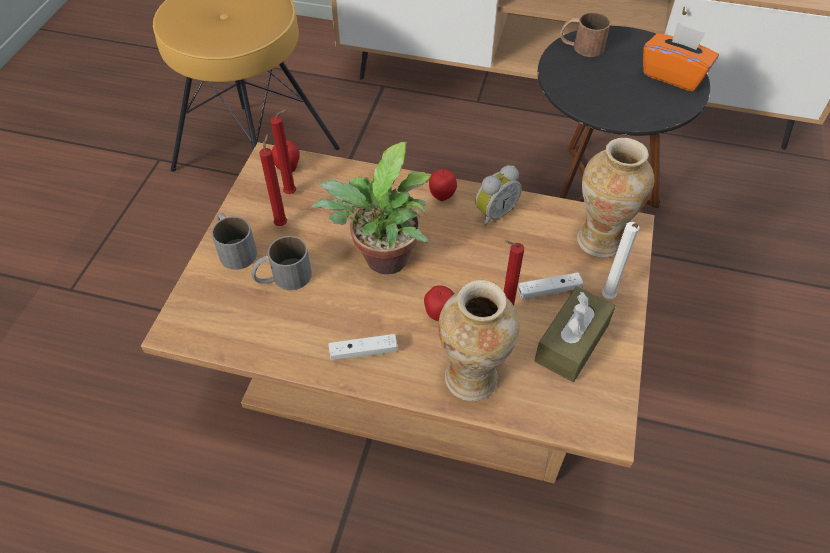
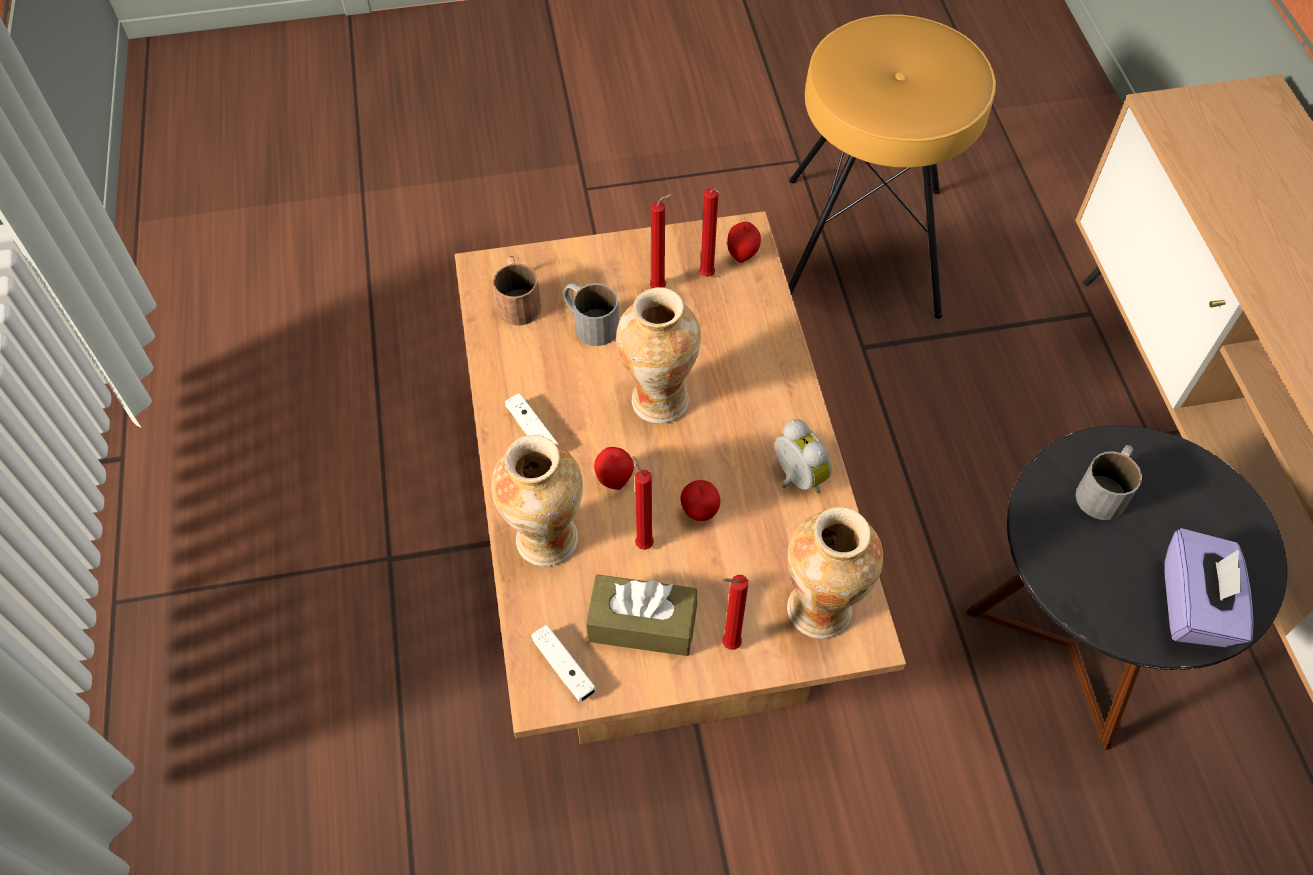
camera: 65 degrees right, 5 degrees up
grey mug [211,213,257,270] -> grey mug moved to [1075,445,1142,520]
potted plant [311,142,431,274] -> vase [616,287,701,424]
apple [429,169,457,201] -> apple moved to [680,480,720,521]
alarm clock [475,165,522,226] -> alarm clock turned 150 degrees counterclockwise [775,419,832,494]
white game controller [518,273,583,300] -> white game controller moved to [531,625,596,702]
brown mug [560,12,611,57] -> brown mug moved to [493,256,541,326]
white candle [602,222,639,299] -> red candle [723,575,748,650]
orange tissue box [643,23,719,92] -> purple tissue box [1164,528,1254,647]

